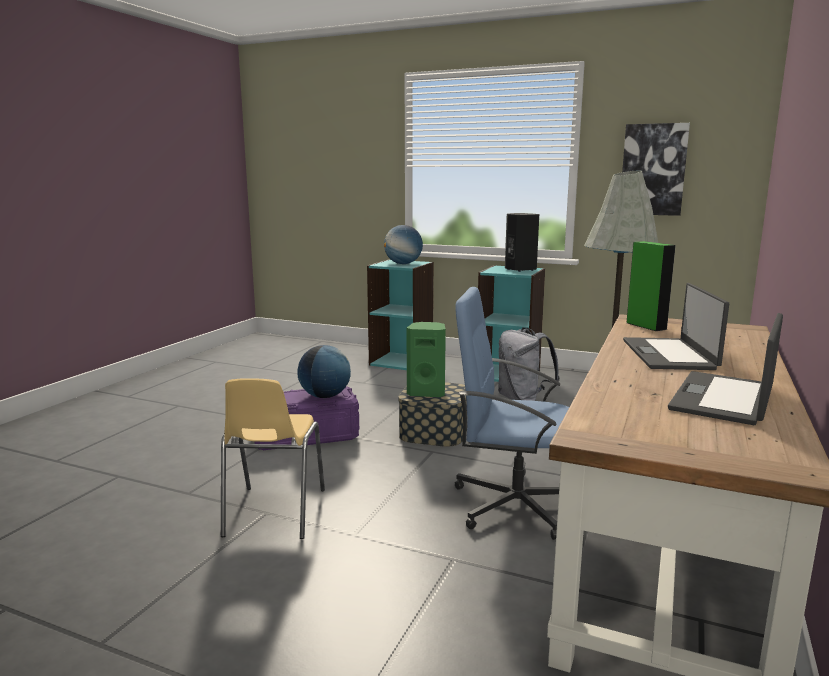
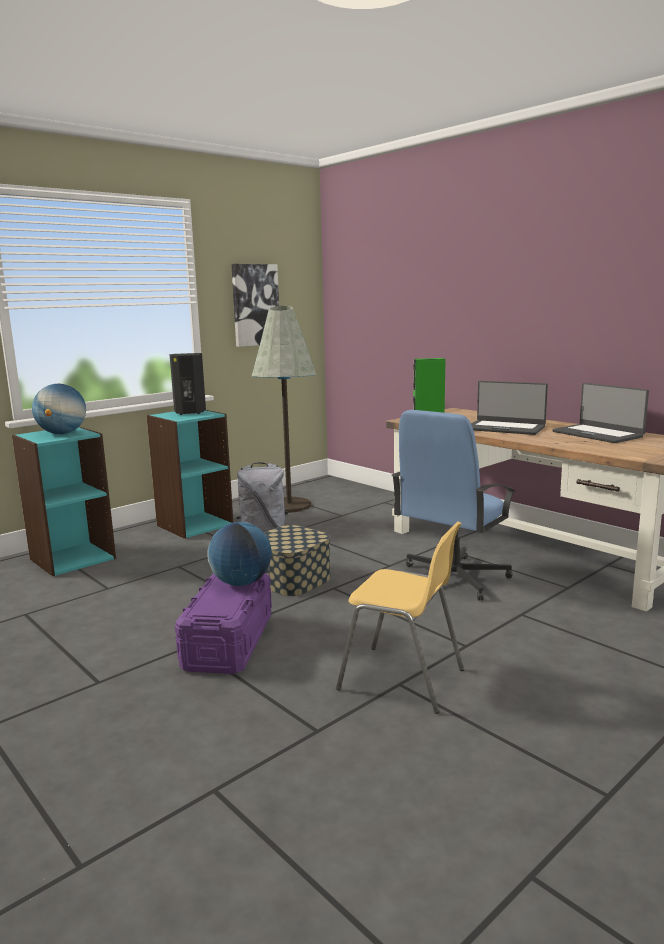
camera: 65 degrees left, 0 degrees up
green speaker [407,322,446,397] -> none

